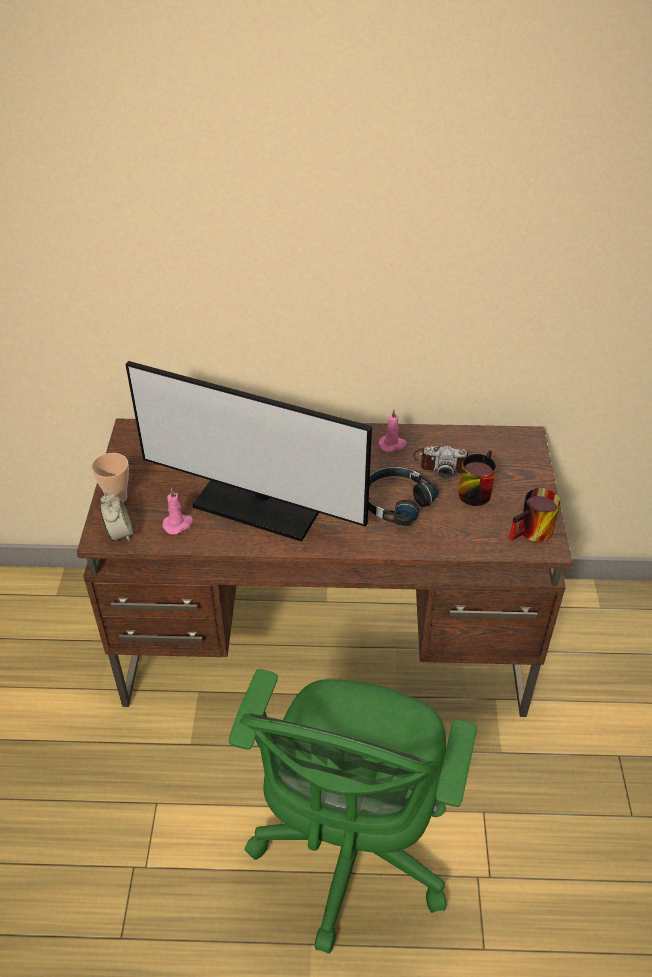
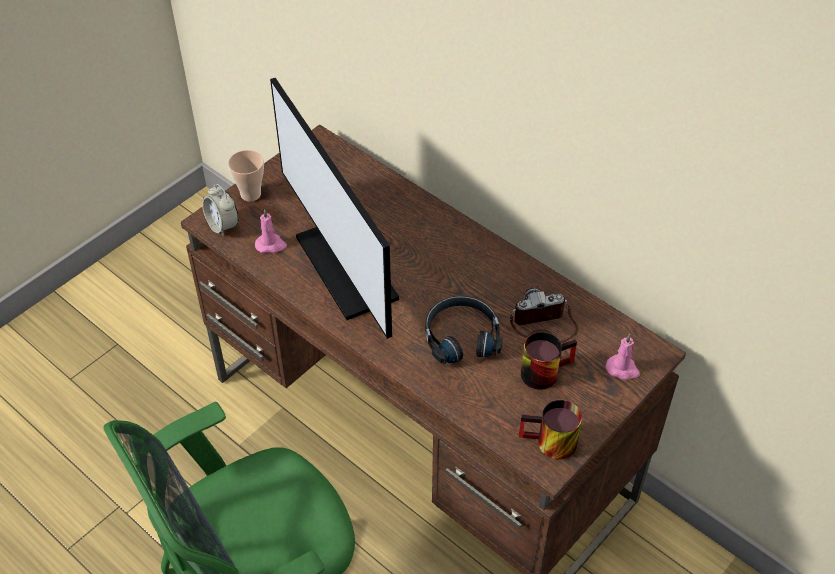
camera: 40 degrees right, 5 degrees up
alarm clock [100,492,133,542] -> alarm clock turned 120 degrees clockwise [202,184,239,237]
pink candle [378,409,407,453] -> pink candle moved to [605,334,640,380]
camera [413,445,468,478] -> camera turned 120 degrees clockwise [510,288,578,343]

